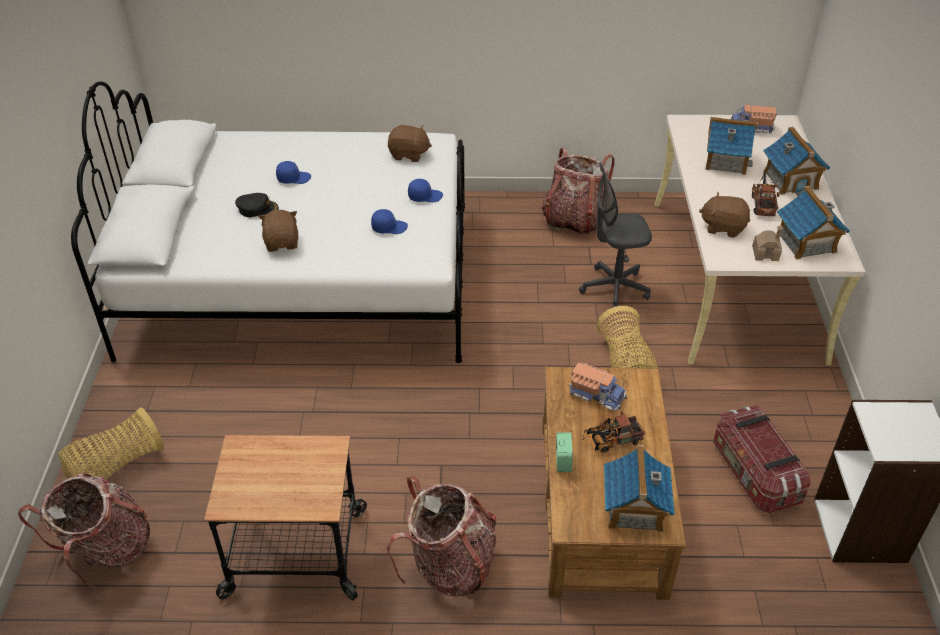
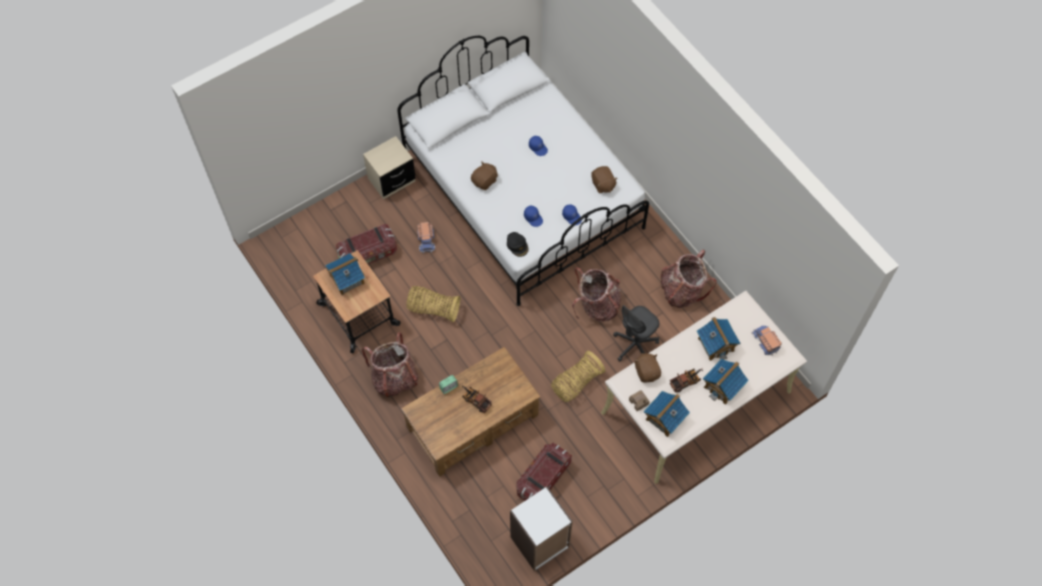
camera: 55 degrees right, 20 degrees up
backpack [18,473,150,589] -> backpack moved to [572,267,621,322]
basket [58,407,164,480] -> basket moved to [406,286,460,322]
black cap [235,193,279,217] -> black cap moved to [507,232,529,257]
toy truck [569,362,627,411] -> toy truck moved to [417,222,435,253]
grey office chair [579,162,652,308] -> grey office chair turned 90 degrees counterclockwise [613,305,659,361]
toy house [604,445,675,532] -> toy house moved to [325,253,365,295]
none -> storage box [336,224,397,264]
none -> beige nightstand [363,136,416,199]

